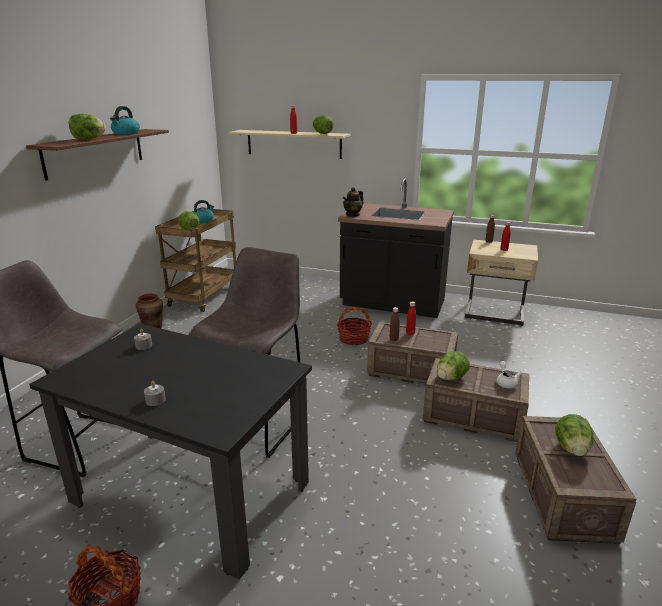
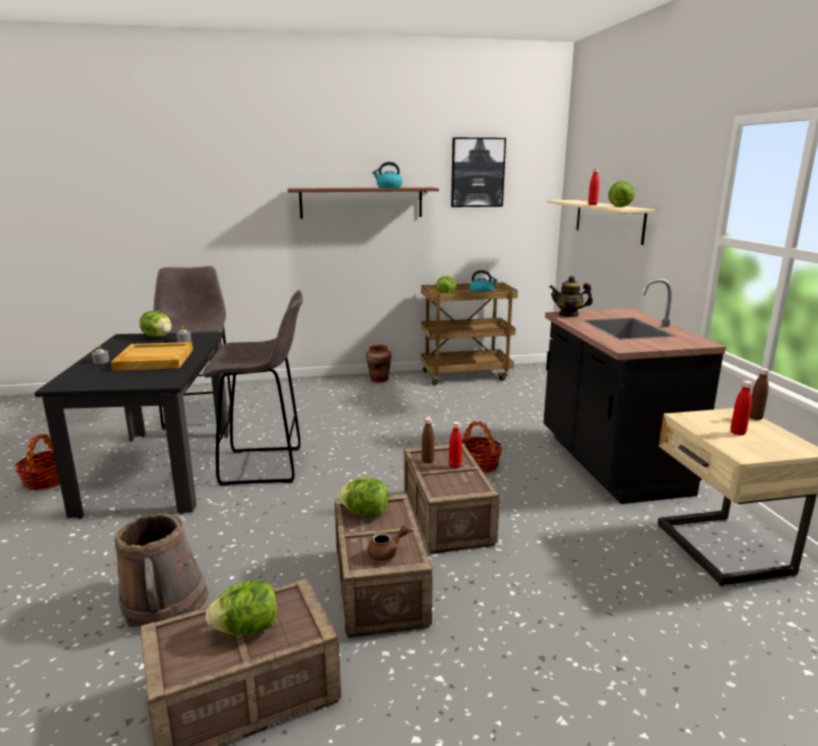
camera: 60 degrees right, 5 degrees down
lettuce [69,114,106,140] -> lettuce moved to [139,311,172,337]
white teapot [496,361,522,388] -> brown teapot [367,525,410,561]
none -> beige tray [111,342,193,371]
none -> brown bucket [114,514,209,630]
none -> picture [451,138,506,207]

